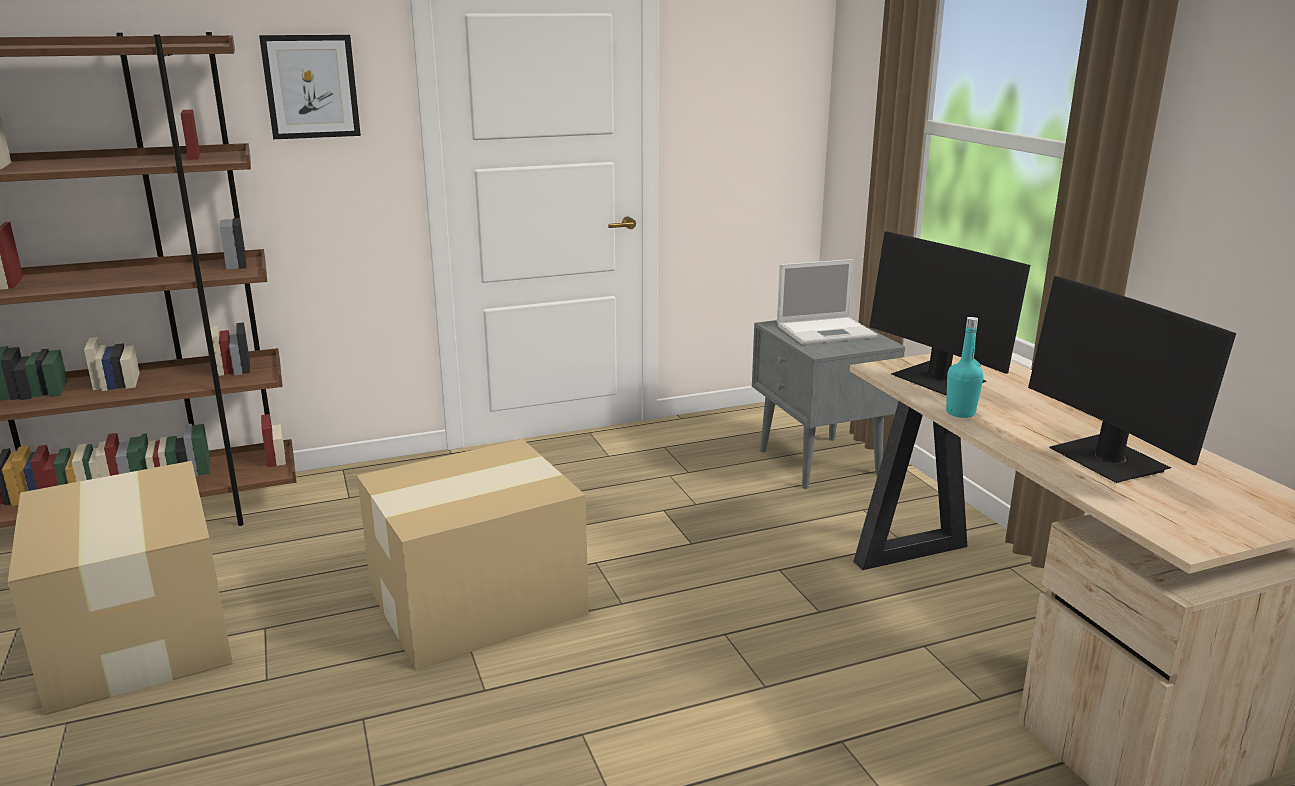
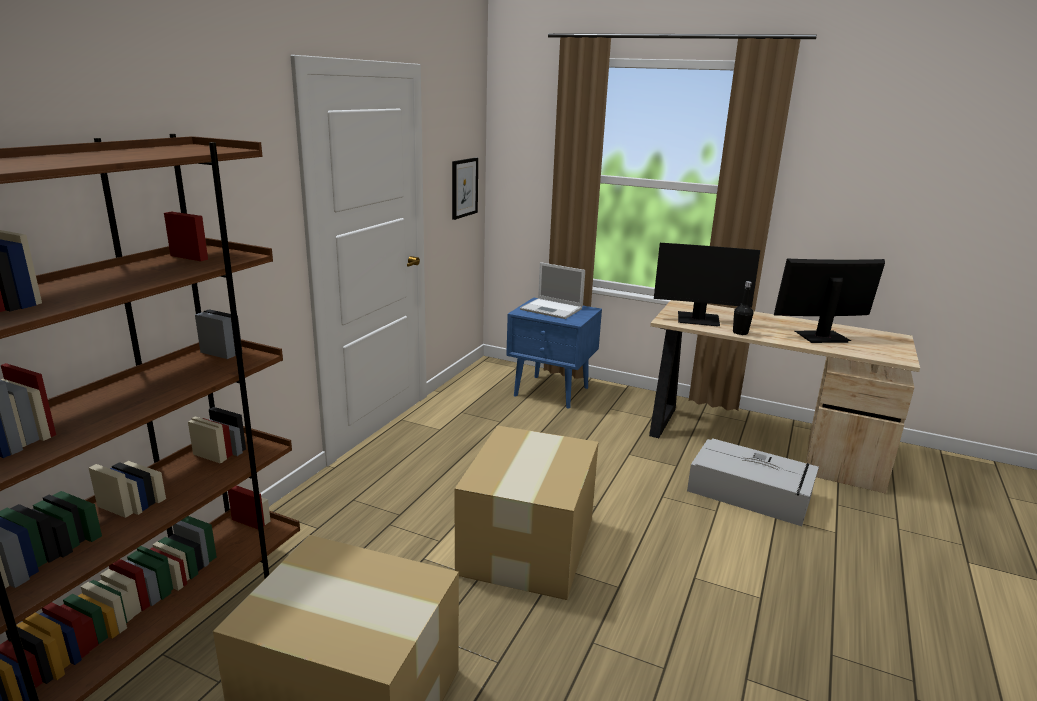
camera: 45 degrees left, 0 degrees up
picture [259,35,361,139] -> picture moved to [452,158,478,220]
grey nightstand [752,320,905,489] -> blue nightstand [506,297,602,409]
laptop [777,259,878,345] -> laptop turned 90 degrees clockwise [520,262,585,319]
turquoise bottle [946,317,984,418] -> black bottle [733,281,753,335]
monitor [1028,276,1236,483] -> monitor turned 150 degrees clockwise [774,258,885,343]
none -> grey storage box [687,438,819,526]

